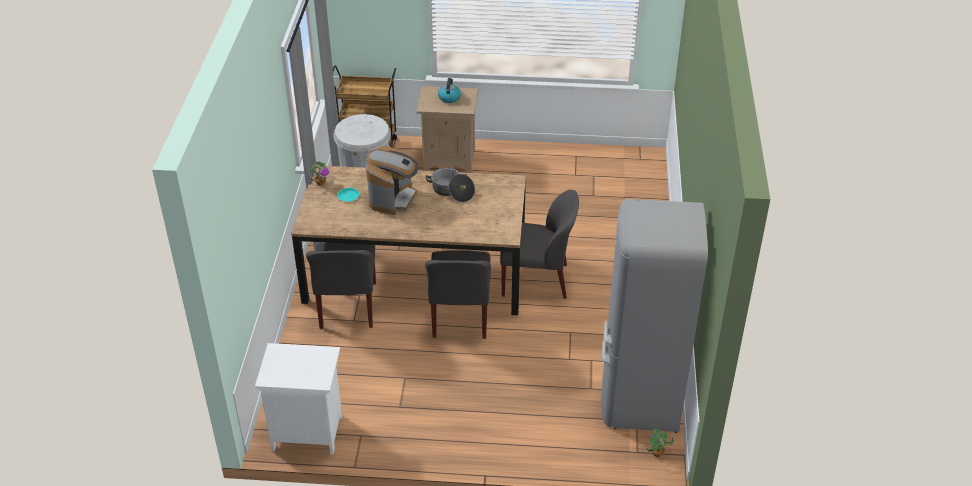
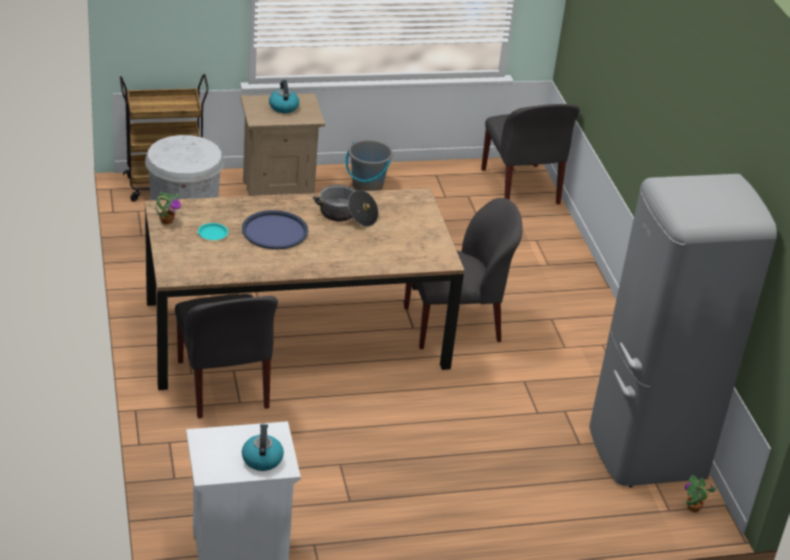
camera: 20 degrees left, 5 degrees down
coffee machine [366,146,418,215] -> blue tray [242,210,308,249]
grey chair [425,251,491,339] -> grey chair moved to [481,104,580,204]
none -> kettle [242,424,284,471]
none -> grey bucket [345,140,393,191]

